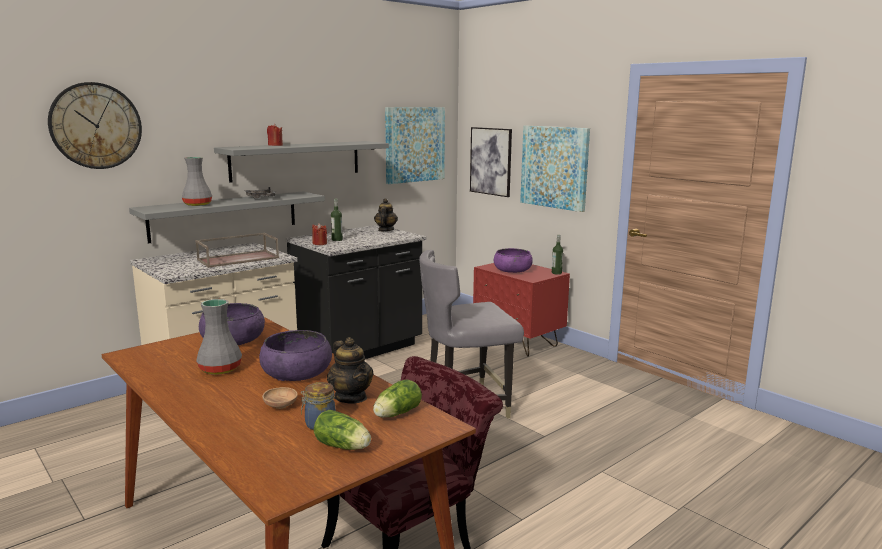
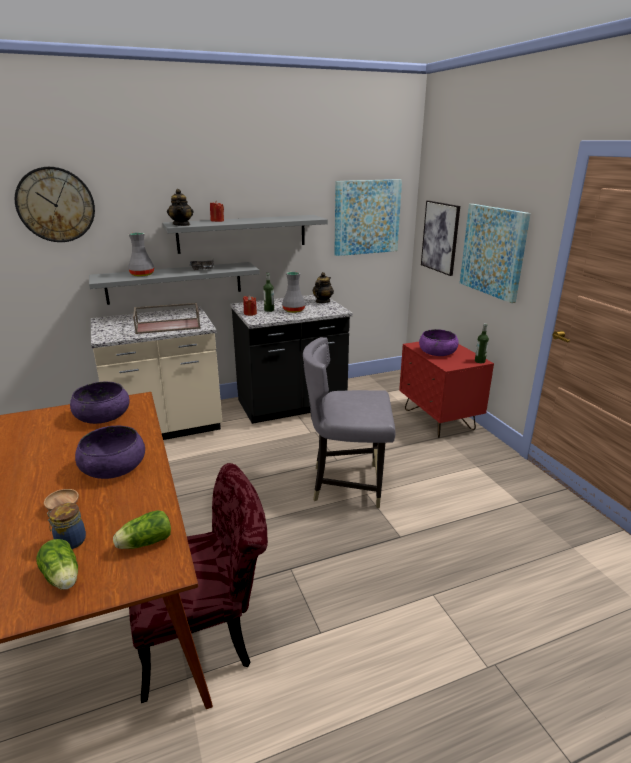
camera: 20 degrees right, 10 degrees up
grey vase [196,299,242,375] -> grey vase moved to [282,272,305,313]
teapot [327,337,373,404] -> teapot moved to [167,189,193,226]

